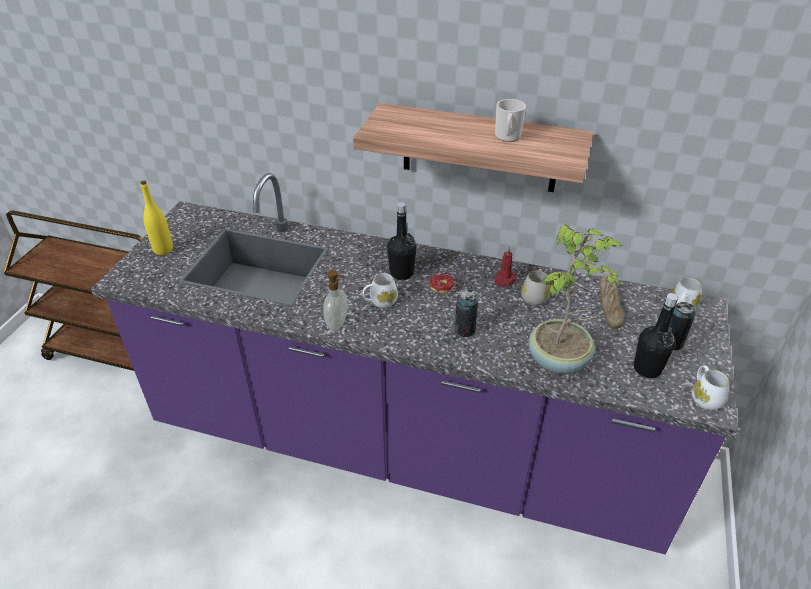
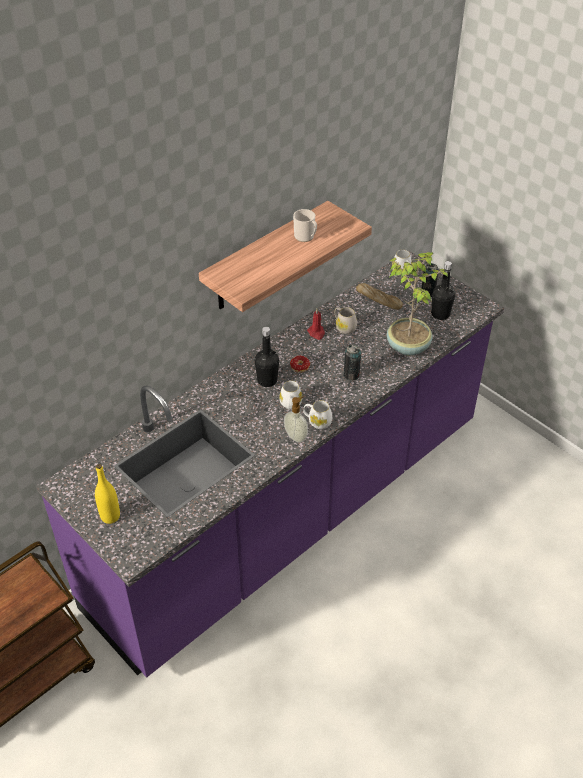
camera: 60 degrees left, 5 degrees up
white mug [692,365,729,410] -> white mug moved to [303,400,332,429]

